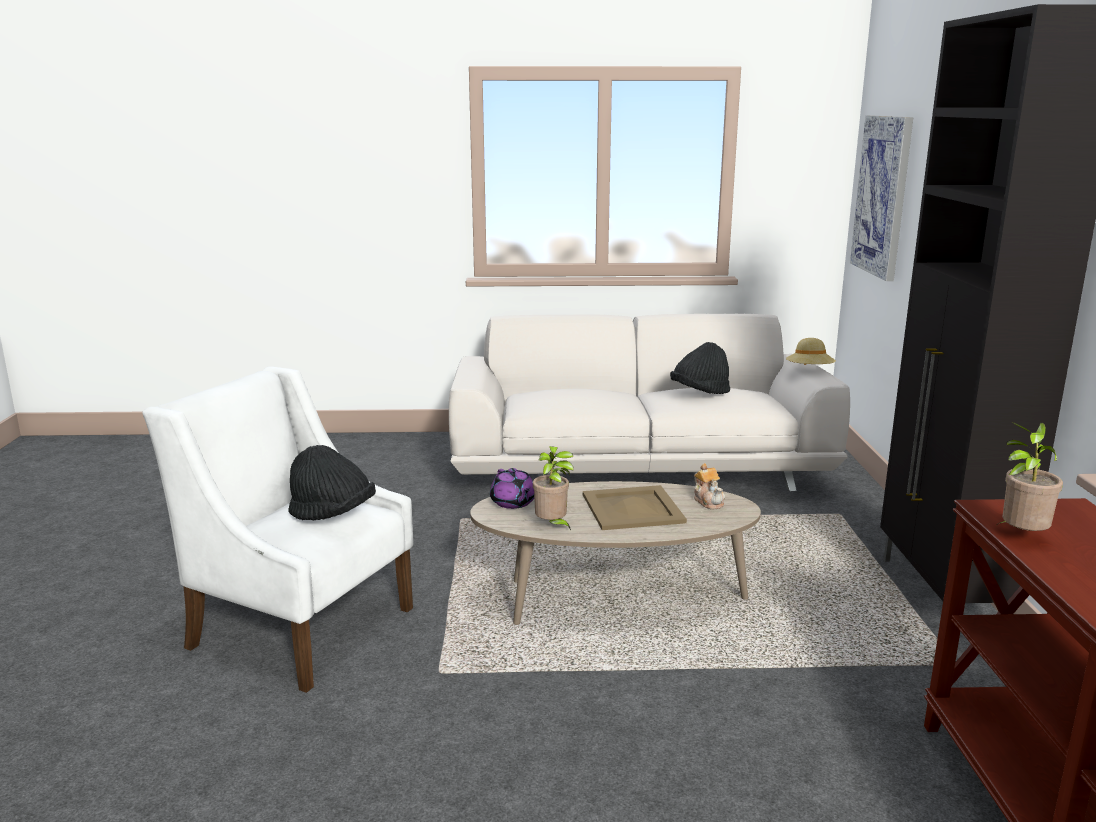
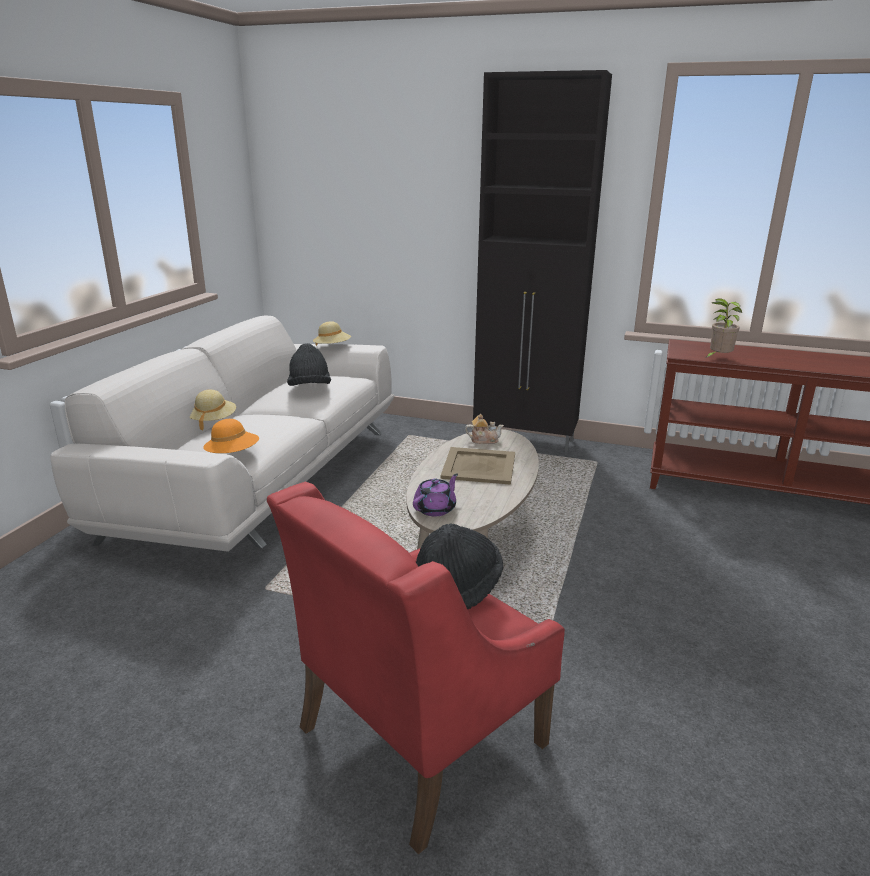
camera: 70 degrees left, 5 degrees up
white armchair [142,366,413,693] -> red armchair [267,481,565,855]
purple teapot [490,468,534,509] -> purple teapot turned 45 degrees counterclockwise [413,474,458,516]
potted plant [533,446,574,530] -> none
picture [850,116,913,281] -> none
none -> beige hat [189,390,236,431]
none -> orange hat [203,419,259,453]

